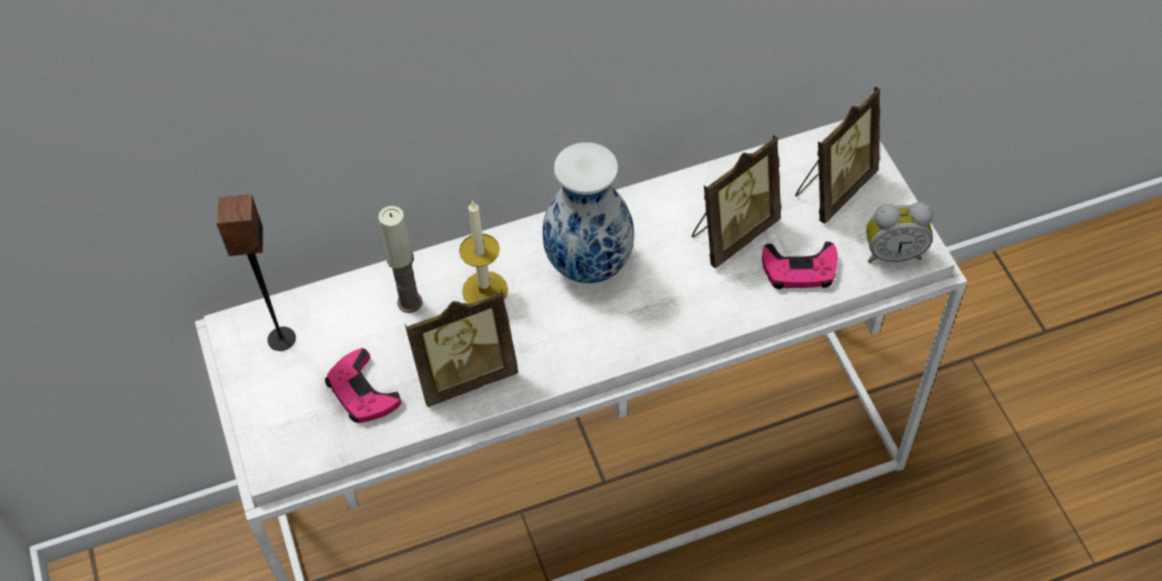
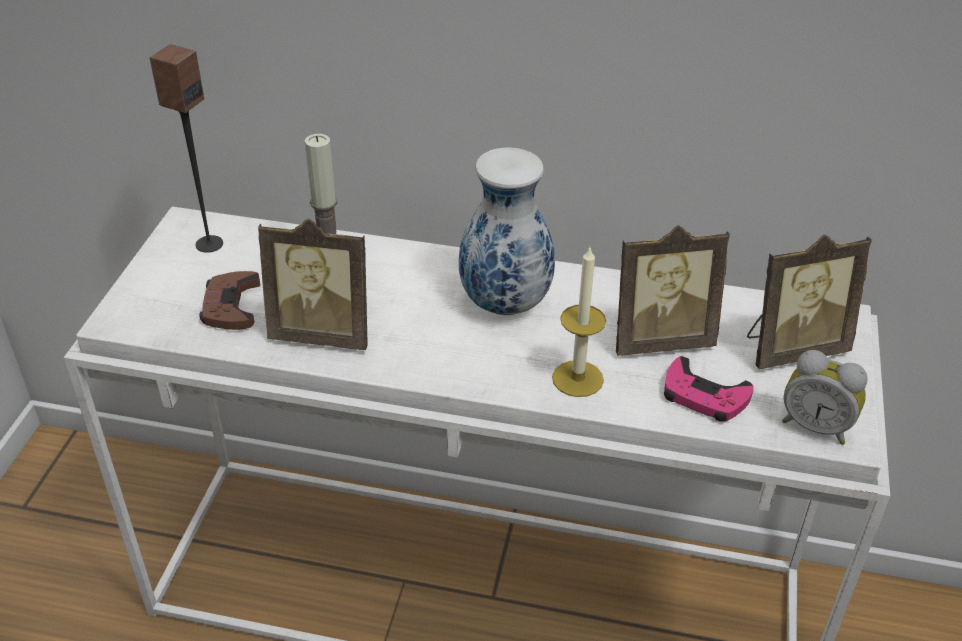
camera: 30 degrees right, 15 degrees down
pink game controller [325,348,401,423] -> brown game controller [199,271,260,330]
candle [459,200,508,304] -> candle moved to [552,247,606,397]

